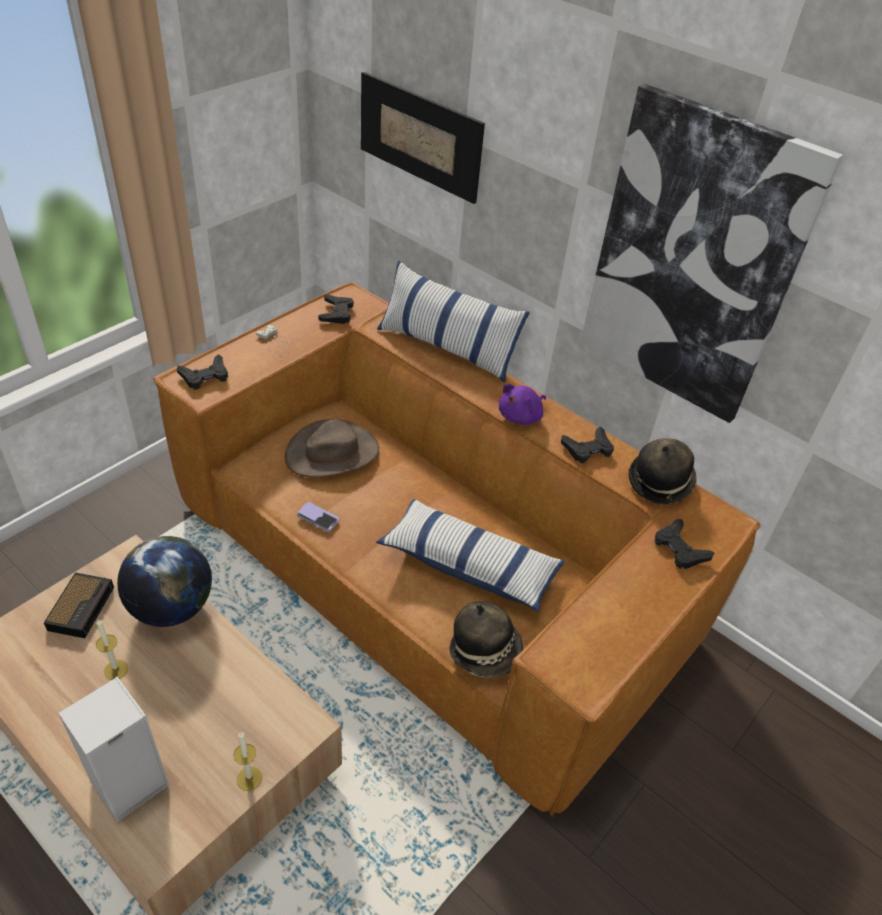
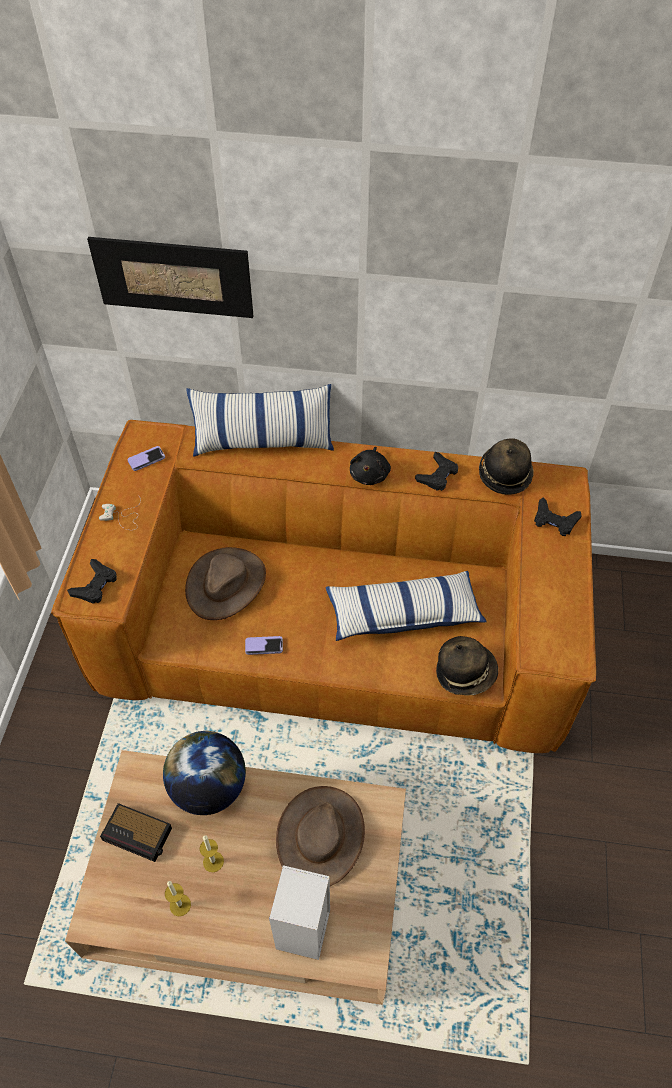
camera: 30 degrees left, 10 degrees up
alarm clock [44,572,114,638] -> alarm clock turned 135 degrees clockwise [100,803,172,862]
candle [233,732,262,791] -> candle moved to [165,881,191,916]
black game controller [318,294,354,324] -> phone [127,446,165,471]
purple plush toy [499,384,546,425] -> black plush toy [350,447,391,485]
picture [580,84,843,423] -> none
none -> brown hat [276,786,365,886]

